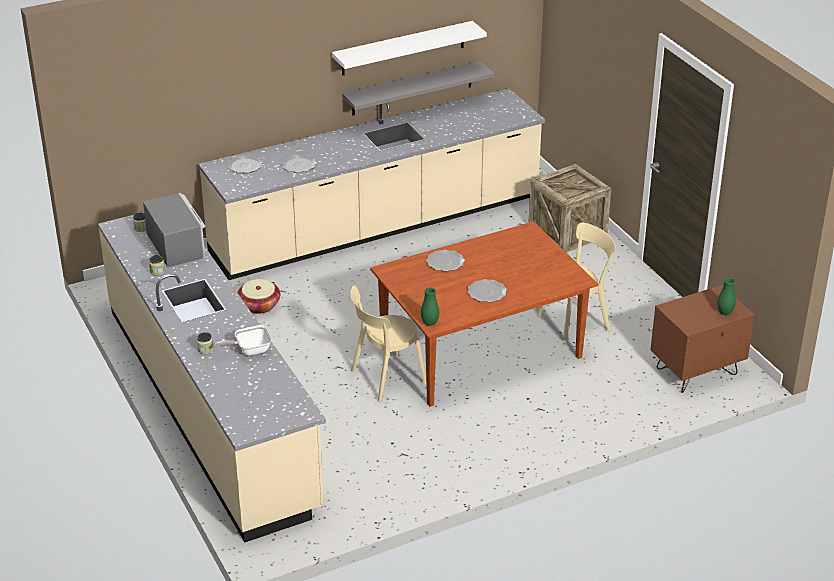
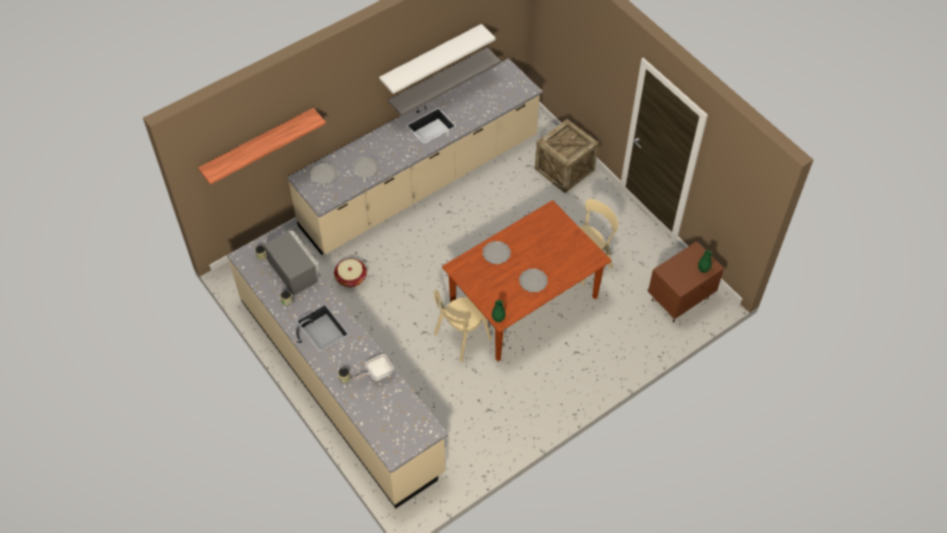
camera: 10 degrees left, 20 degrees up
none -> shelf [198,108,326,184]

